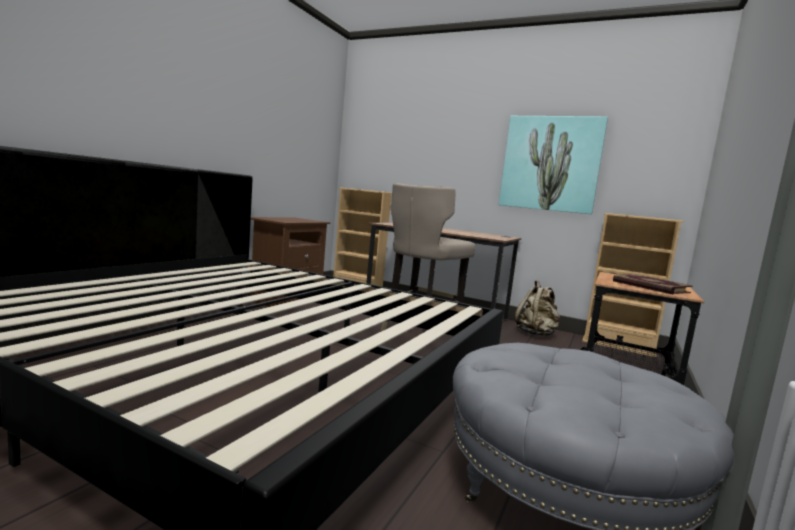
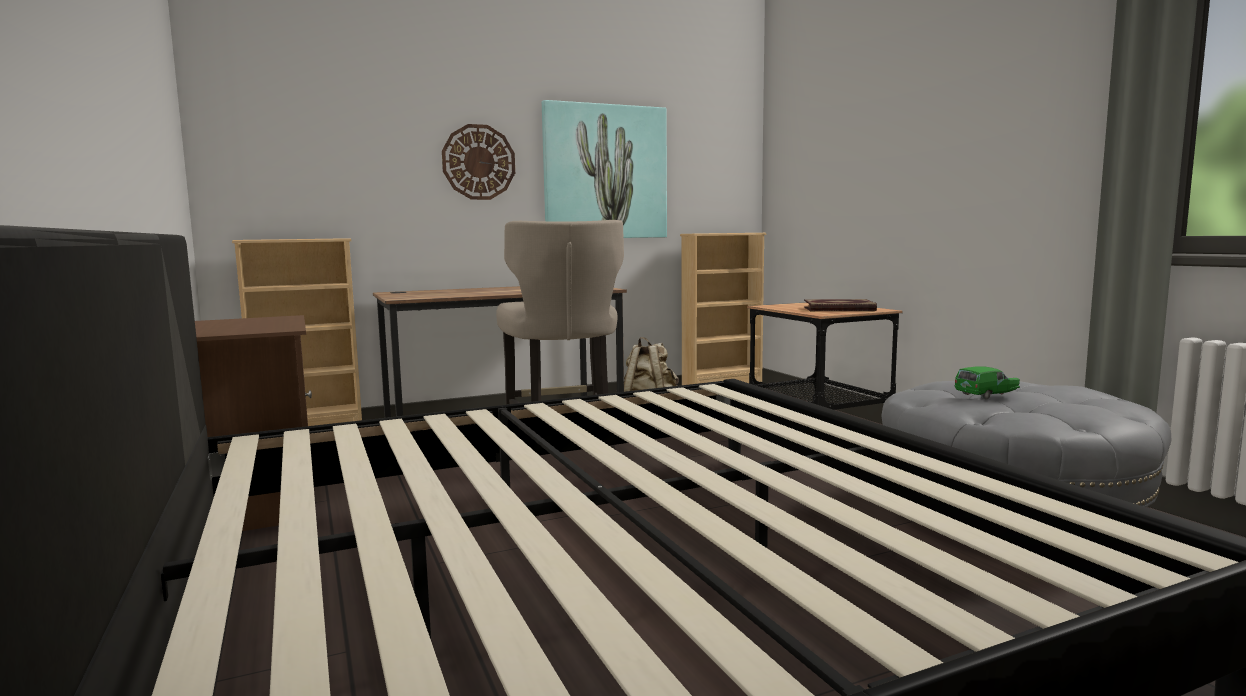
camera: 50 degrees left, 0 degrees up
none -> wall clock [442,124,515,200]
none -> green toy car [955,366,1020,400]

